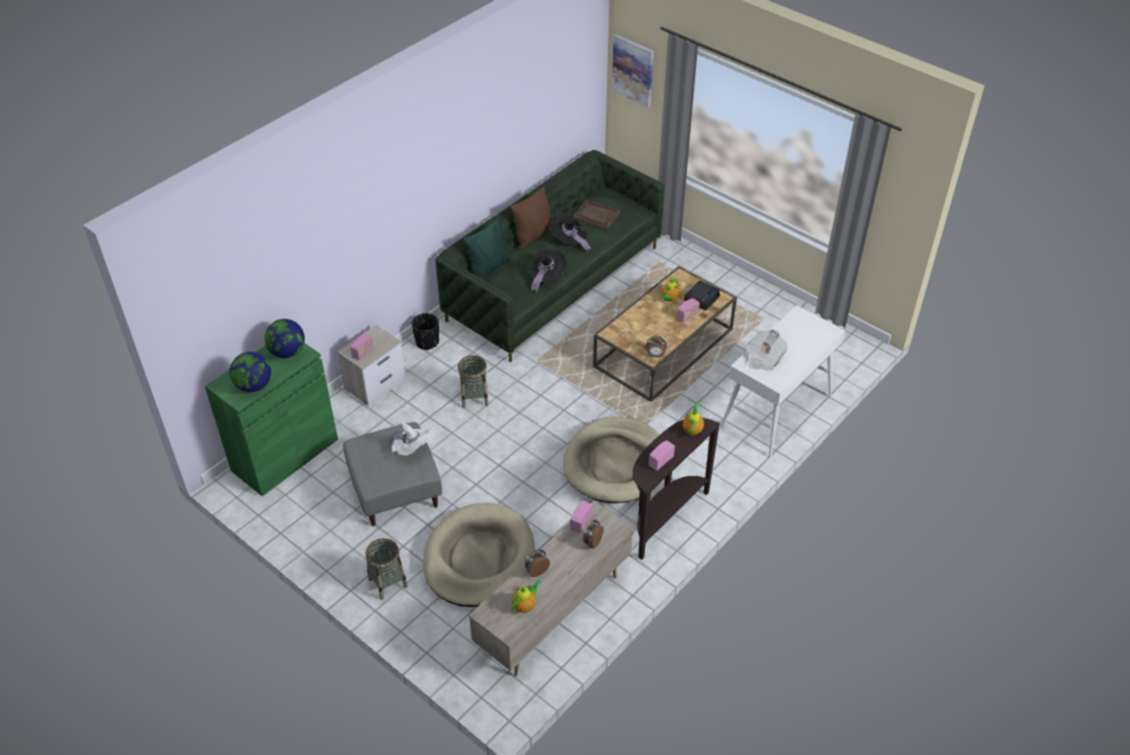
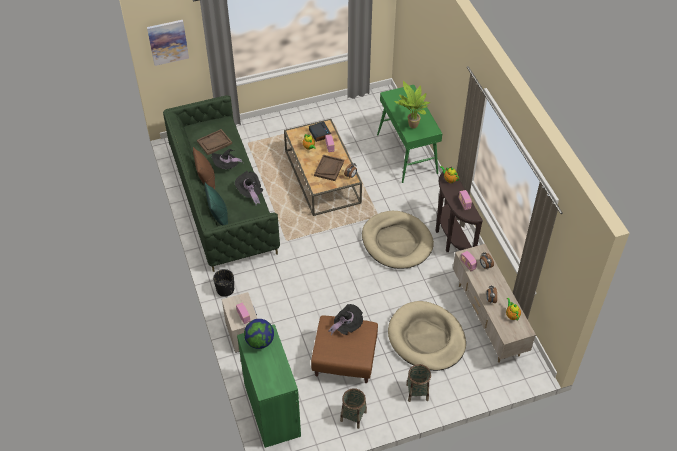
camera: 60 degrees left, 5 degrees up
globe [230,352,271,392] -> none
grey ottoman [343,422,442,526] -> brown ottoman [311,316,378,383]
white hat [390,422,434,456] -> black hat [329,304,363,335]
basket [458,355,489,408] -> basket moved to [340,388,367,429]
white console table [721,305,845,457] -> green console table [377,85,442,183]
newspaper [747,329,787,371] -> potted plant [395,81,431,129]
none -> brown tray [314,155,344,181]

